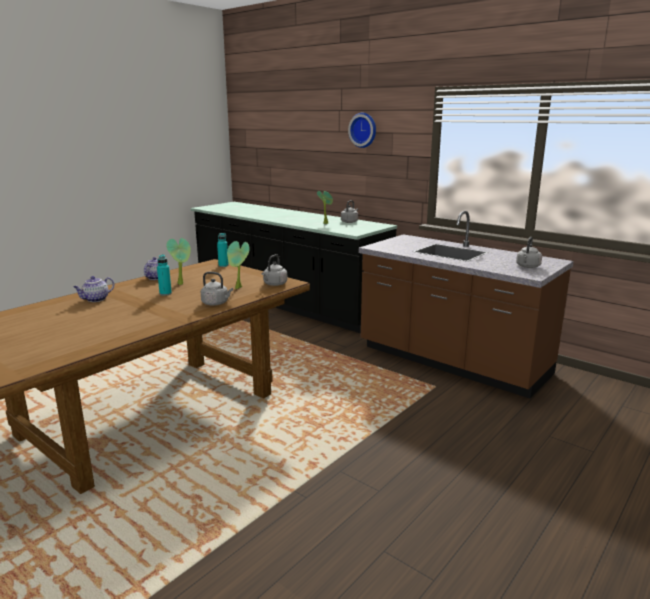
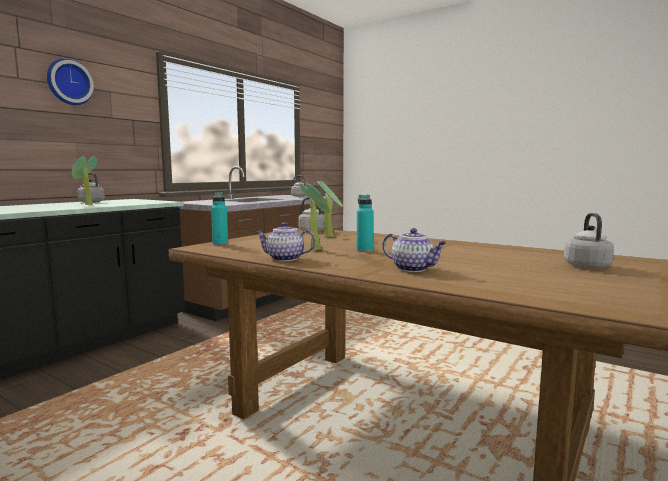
camera: 95 degrees left, 10 degrees down
grey kettle [201,272,233,305] -> grey kettle moved to [564,213,614,269]

